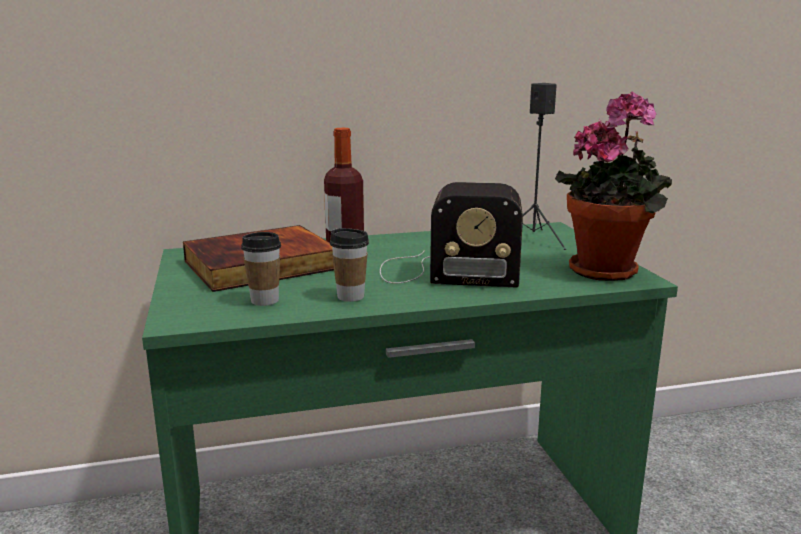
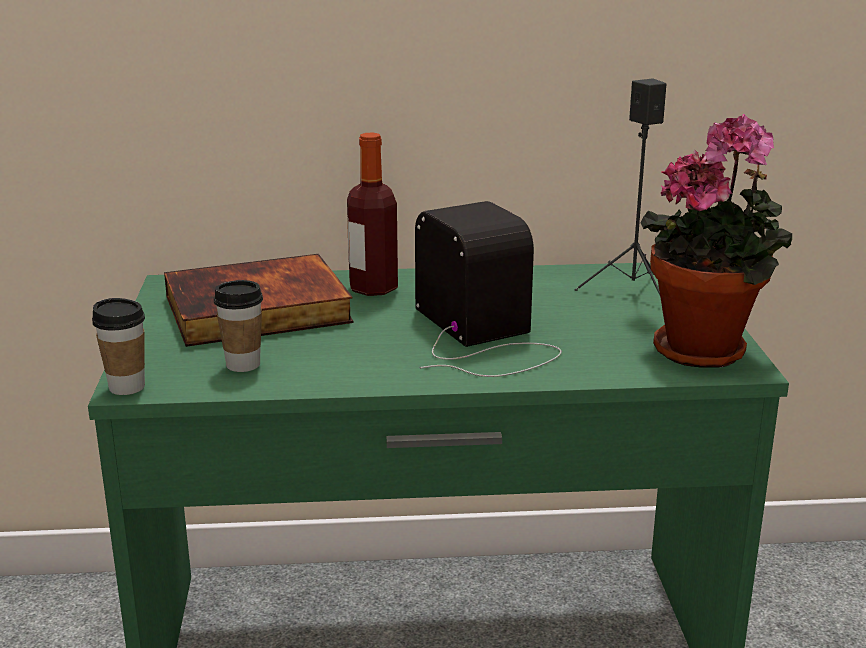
camera: 10 degrees right, 5 degrees up
cup [330,228,369,302] -> cup moved to [92,298,145,395]
radio [380,182,523,287] -> radio turned 135 degrees counterclockwise [415,201,562,377]

